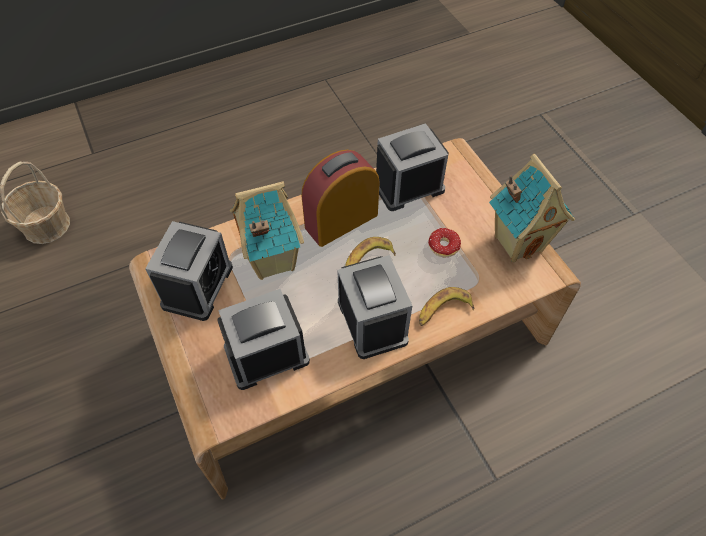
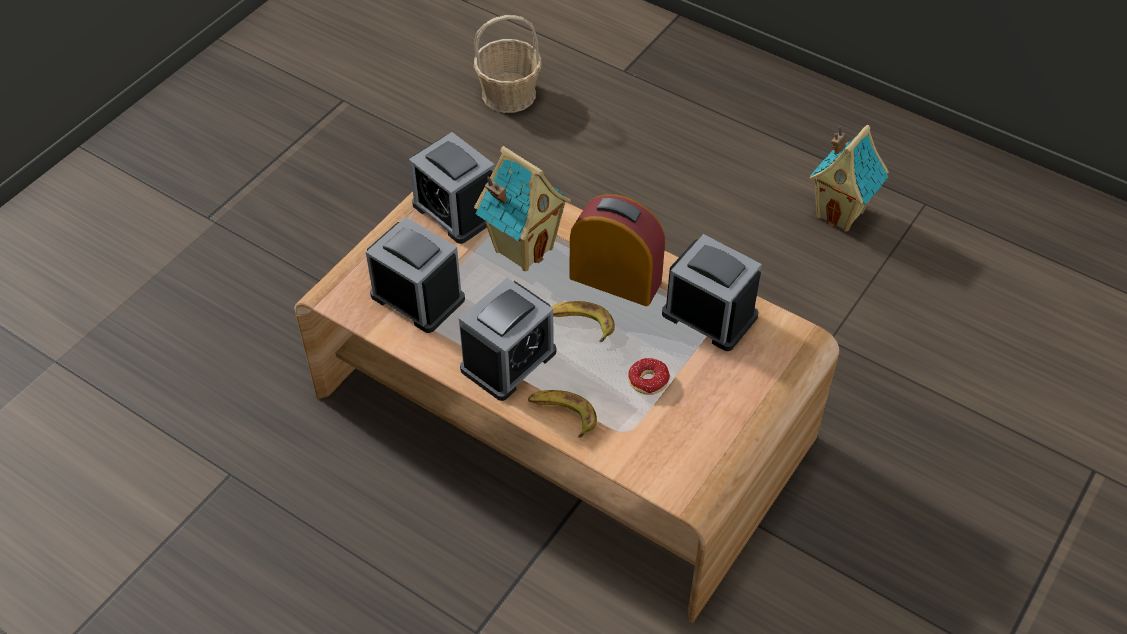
camera: 60 degrees right, 5 degrees down
alarm clock [145,221,233,321] -> alarm clock turned 60 degrees clockwise [409,132,495,244]
toy house [489,154,575,262] -> toy house moved to [809,125,889,232]

